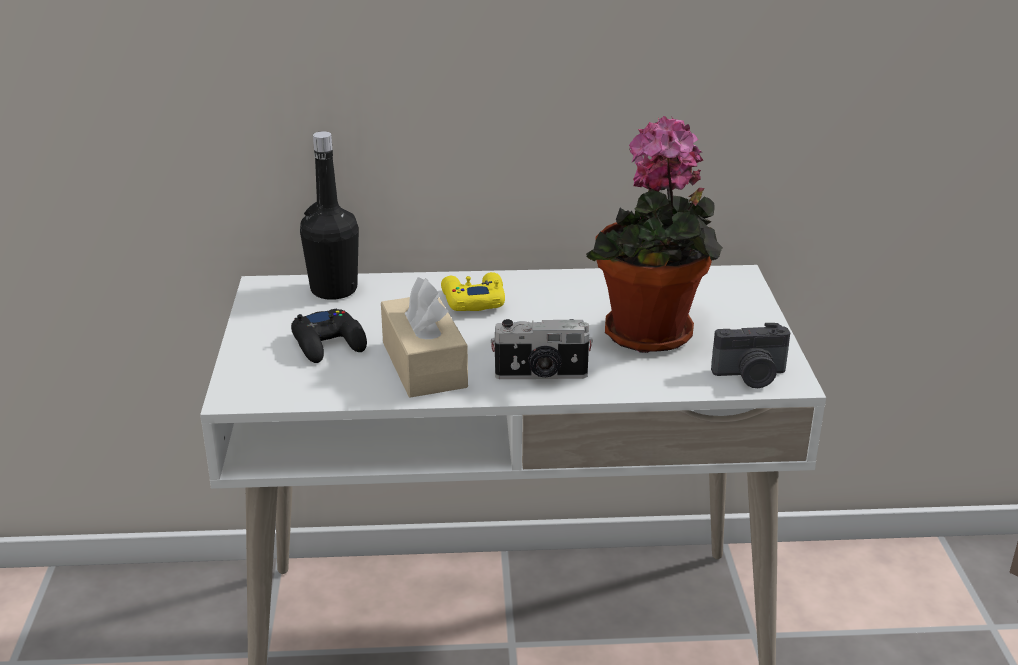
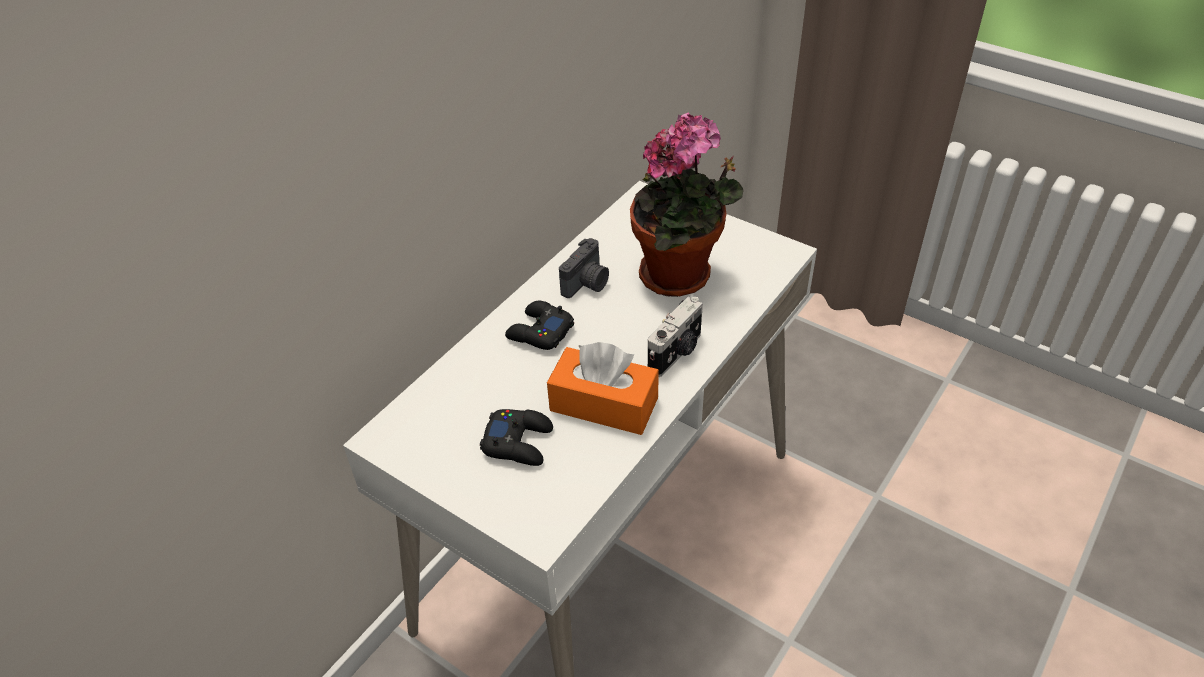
camera: 50 degrees left, 15 degrees up
black bottle [300,131,359,300] -> none
beige tissue box [381,277,468,398] -> orange tissue box [547,342,659,435]
yellow game controller [441,272,505,311] -> black game controller [505,301,574,350]
camera [711,323,790,388] -> camera moved to [559,238,609,298]

